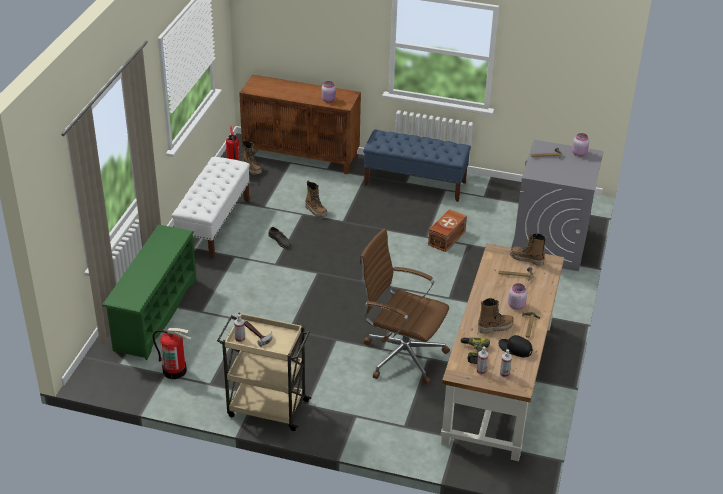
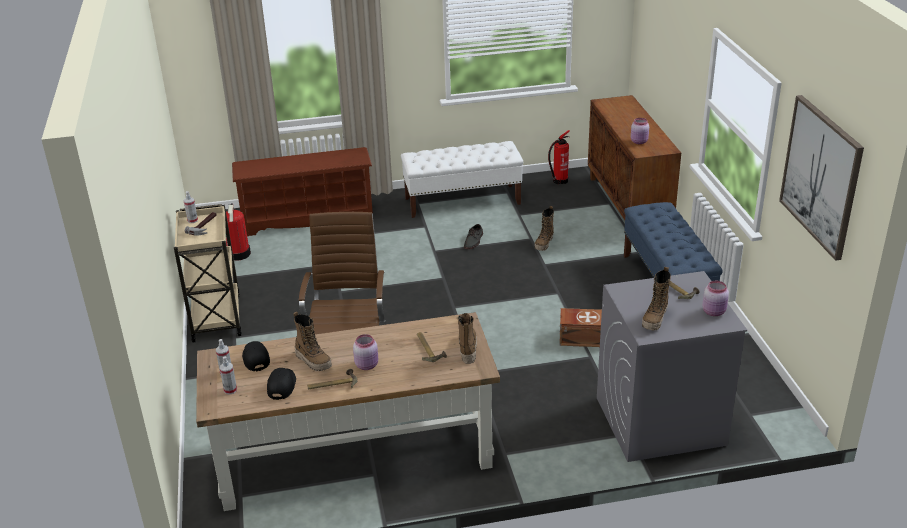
camera: 65 degrees right, 5 degrees down
green shoe rack [102,225,197,360] -> brown shoe rack [232,147,373,236]
boot [242,139,262,175] -> boot moved to [642,267,671,330]
power drill [460,337,490,364] -> black cap [242,341,270,372]
none -> picture [779,95,864,261]

